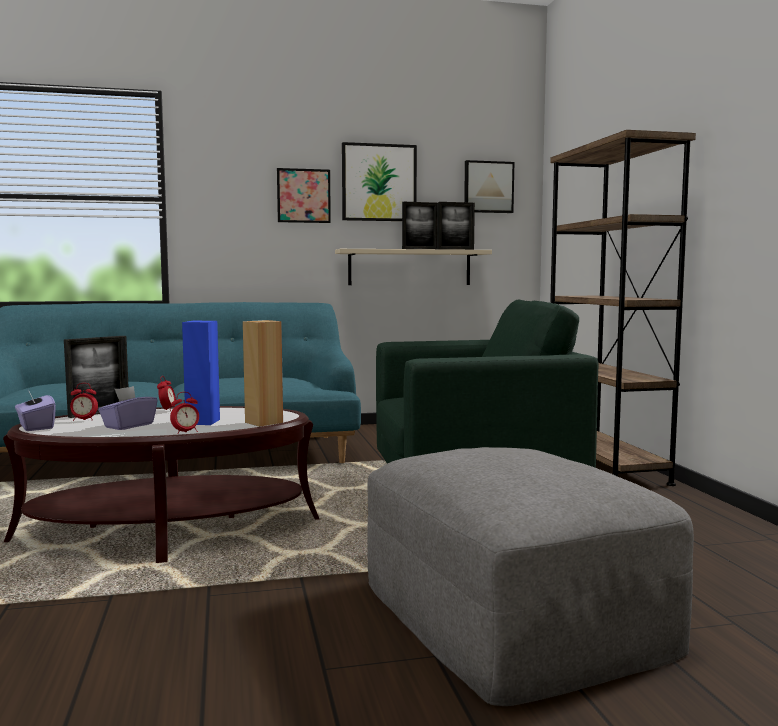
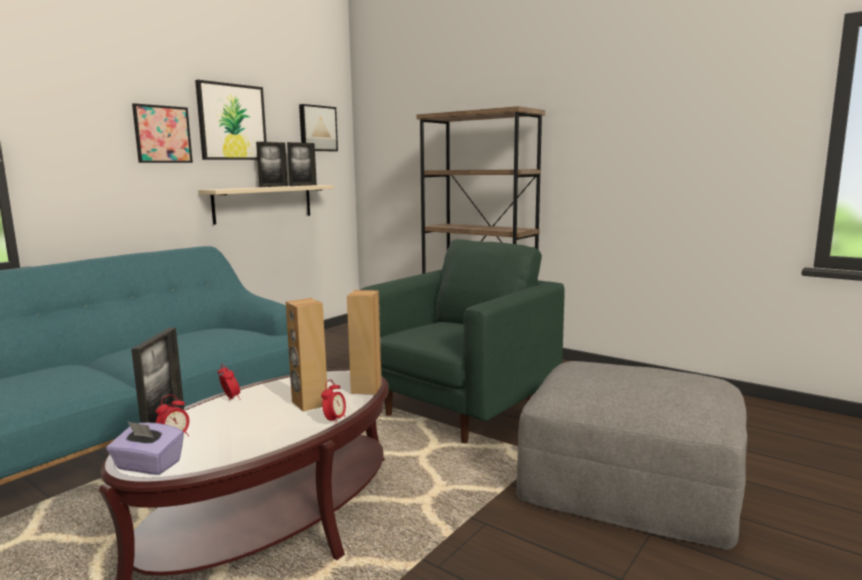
camera: 40 degrees left, 5 degrees up
purple tissue box [98,386,158,430] -> none
blue speaker [182,321,220,425] -> brown speaker [286,298,327,412]

